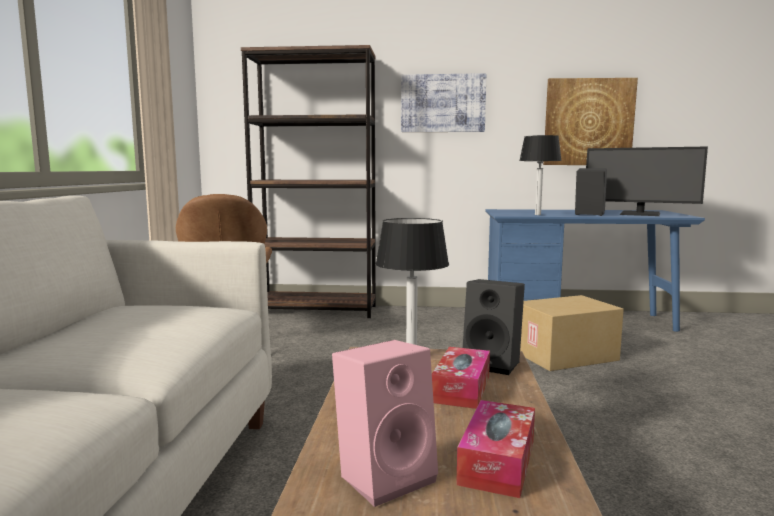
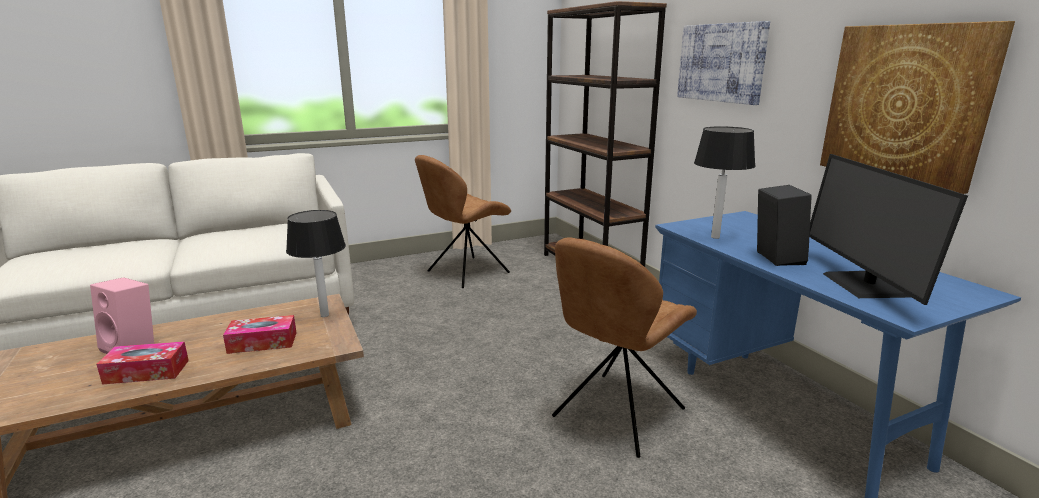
camera: 60 degrees right, 10 degrees up
black speaker [463,279,525,375] -> none
cardboard box [520,295,624,371] -> brown chair [552,237,697,458]

